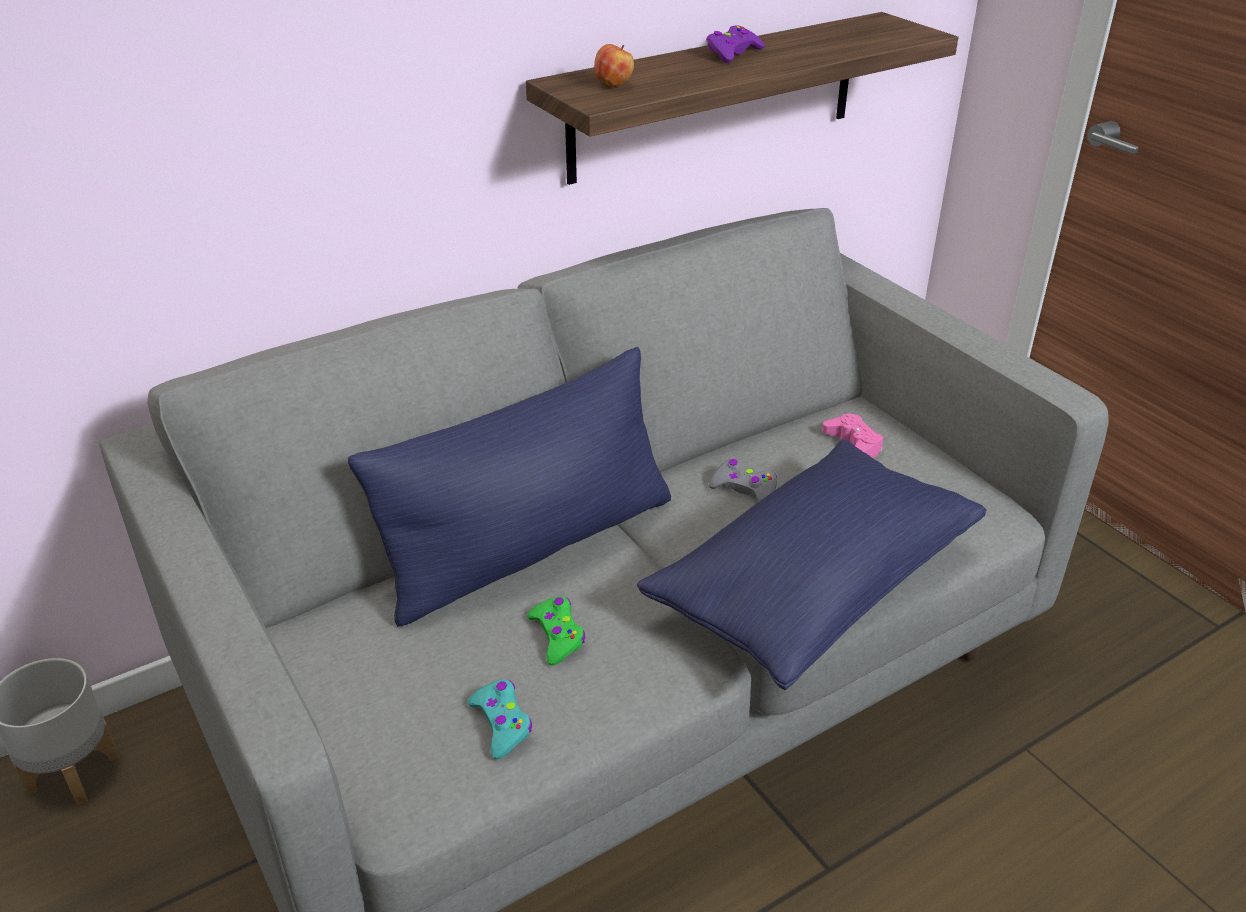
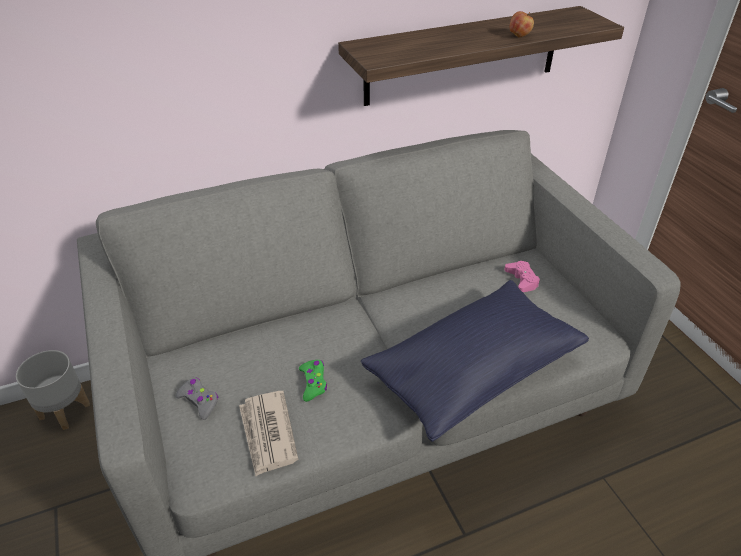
camera: 10 degrees right, 5 degrees up
blue pillow [348,347,671,626] -> none
turquoise game controller [468,680,532,759] -> newspaper [239,391,298,476]
apple [594,44,634,87] -> apple moved to [510,11,534,37]
purple game controller [706,25,765,63] -> none
grey game controller [709,459,777,501] -> grey game controller moved to [175,377,218,420]

